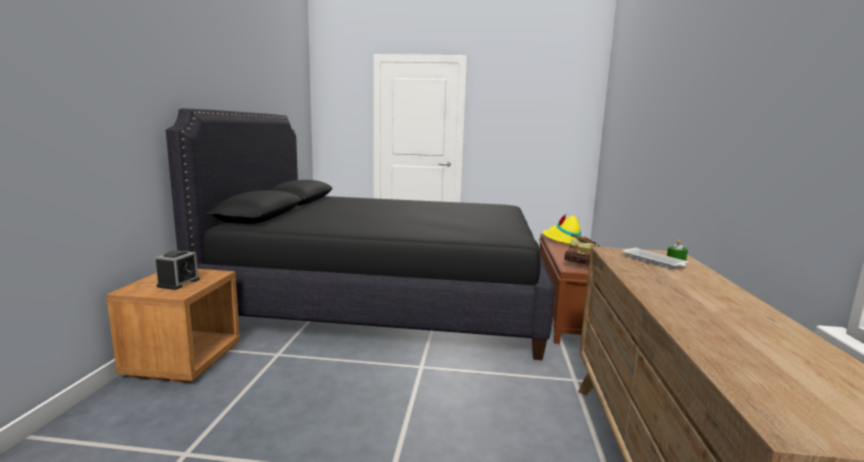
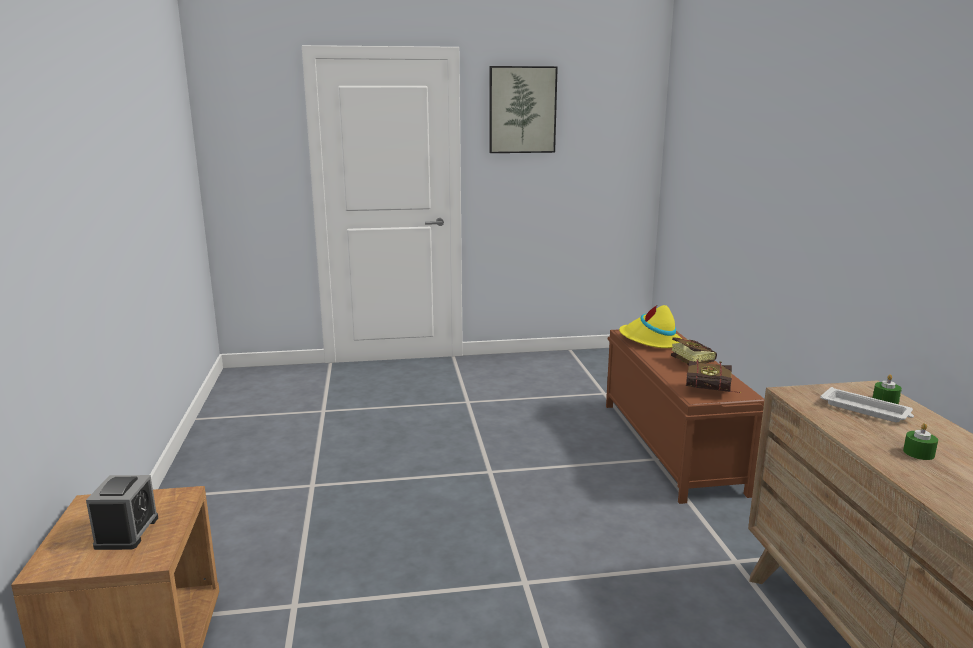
camera: 15 degrees left, 5 degrees up
black bed [166,108,554,360] -> none
none -> picture [489,66,558,153]
none -> green candle [903,423,938,460]

